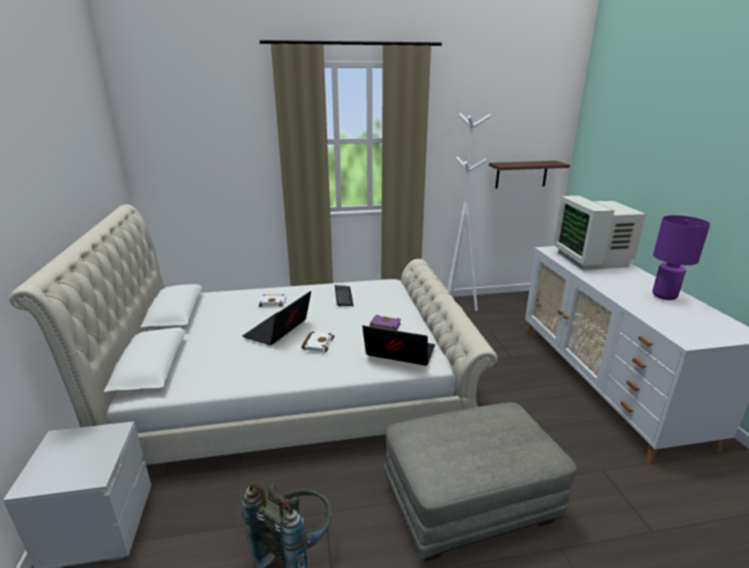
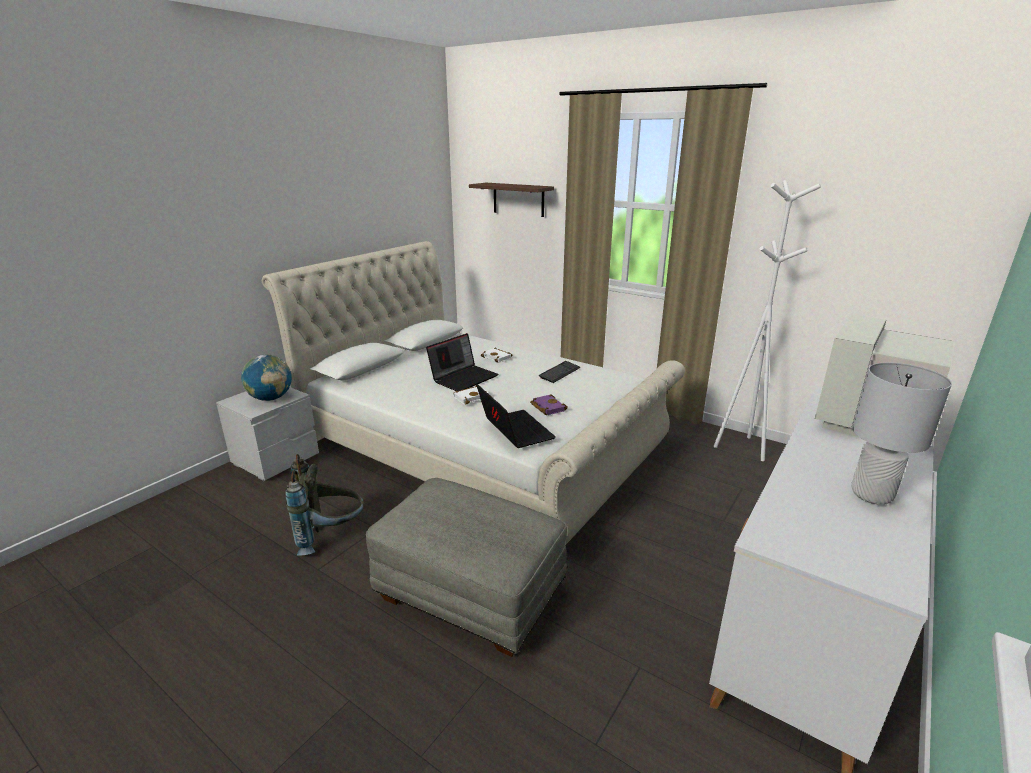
camera: 45 degrees right, 0 degrees up
laptop [242,291,311,345] -> laptop turned 150 degrees clockwise [426,333,498,391]
shelf [489,161,570,188] -> shelf moved to [469,183,554,217]
purple table lamp [653,215,710,300] -> grey table lamp [851,362,952,505]
none -> globe [241,355,292,401]

